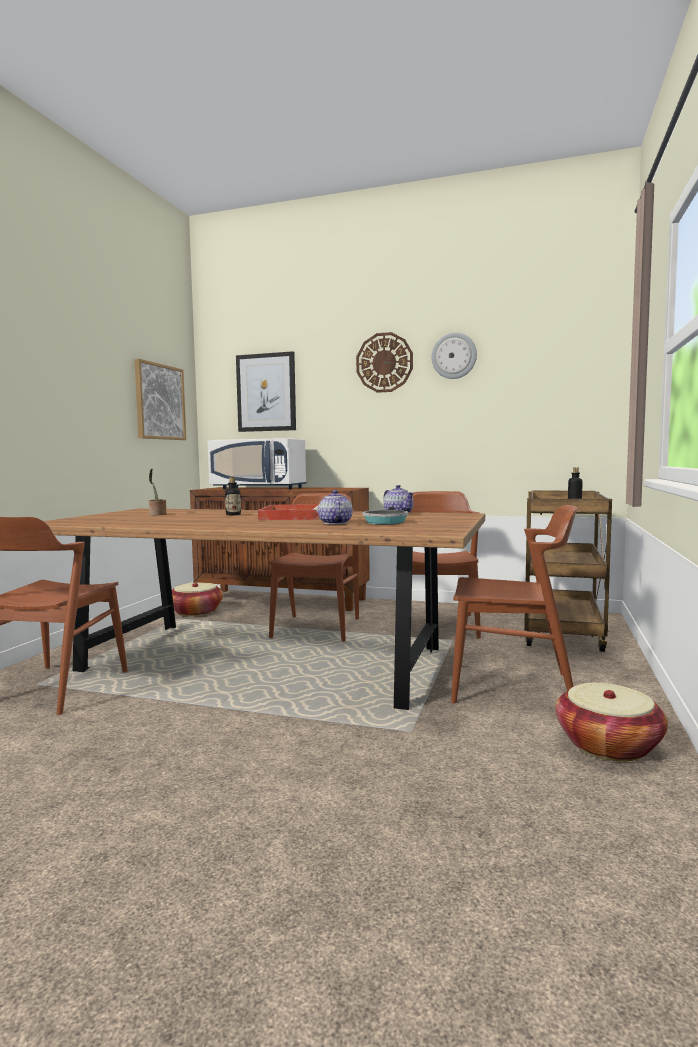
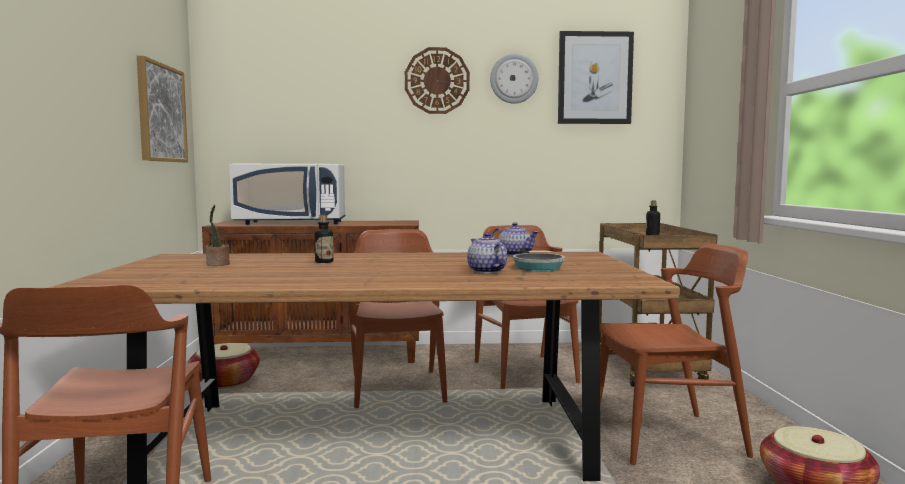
camera: 20 degrees left, 0 degrees up
picture [236,351,296,432] -> picture moved to [558,31,634,124]
red tray [258,504,319,520] -> none

